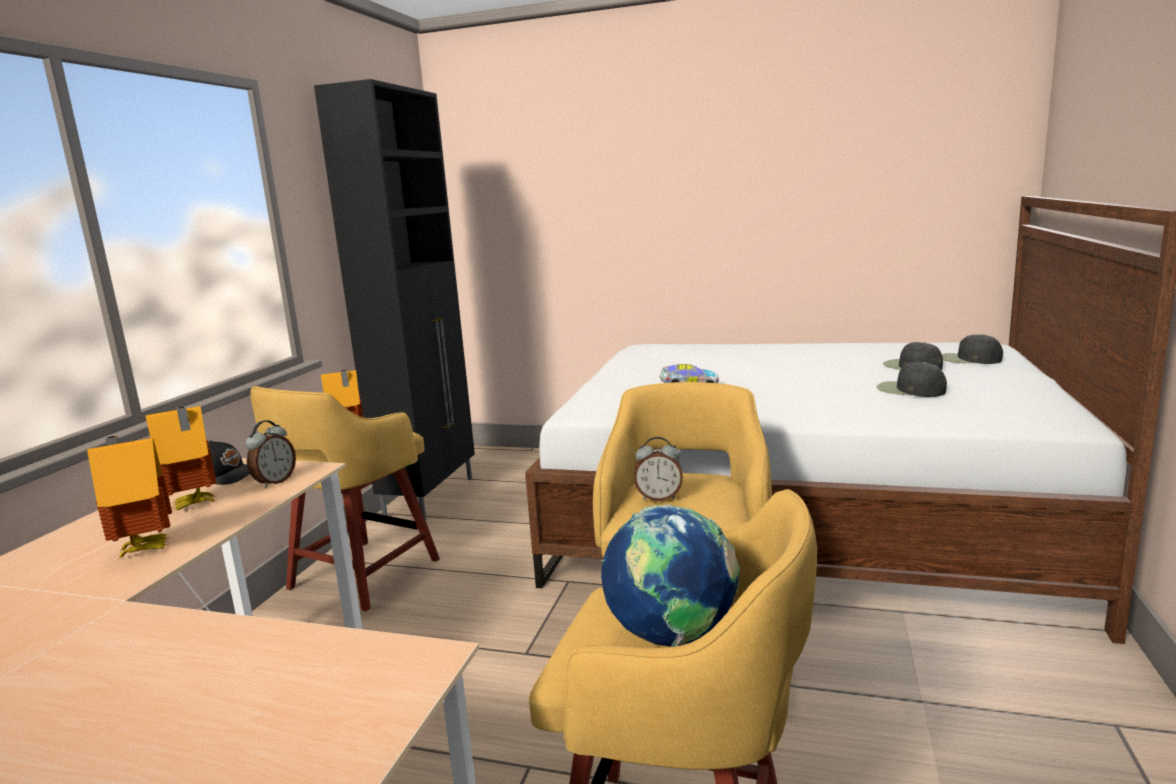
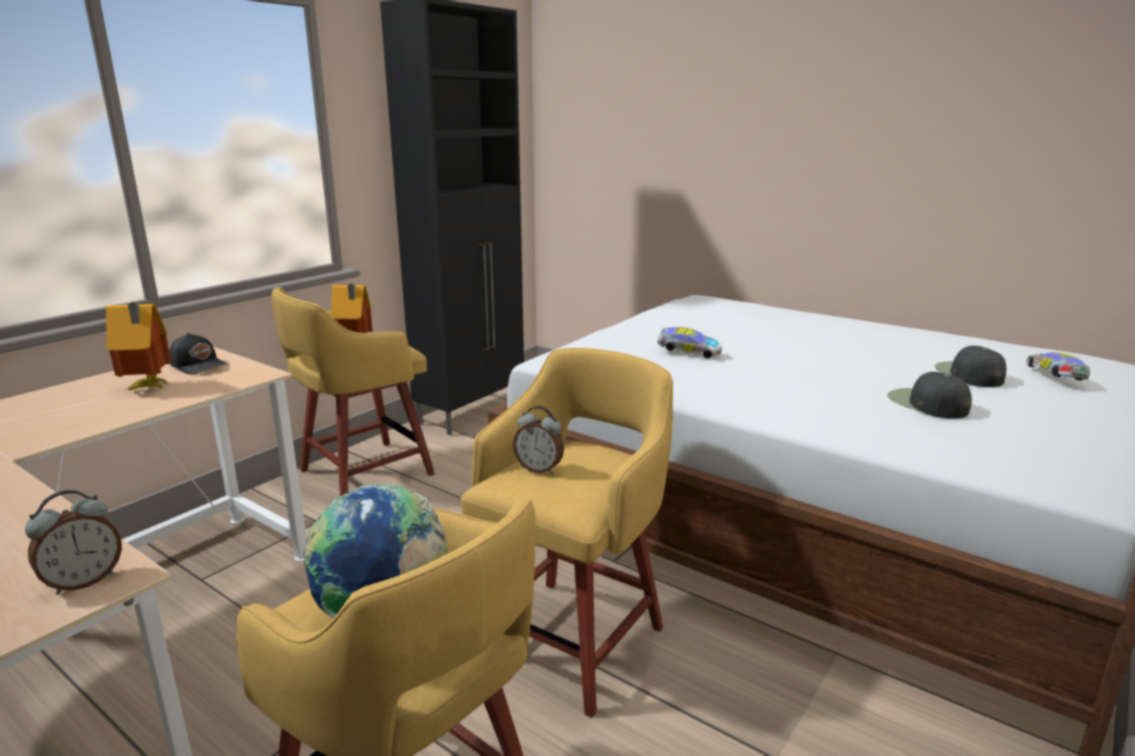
camera: 20 degrees right, 5 degrees up
toy house [87,435,172,559] -> none
alarm clock [246,420,296,488] -> alarm clock moved to [25,490,122,595]
black cap [942,334,1003,364] -> toy car [1026,352,1090,381]

